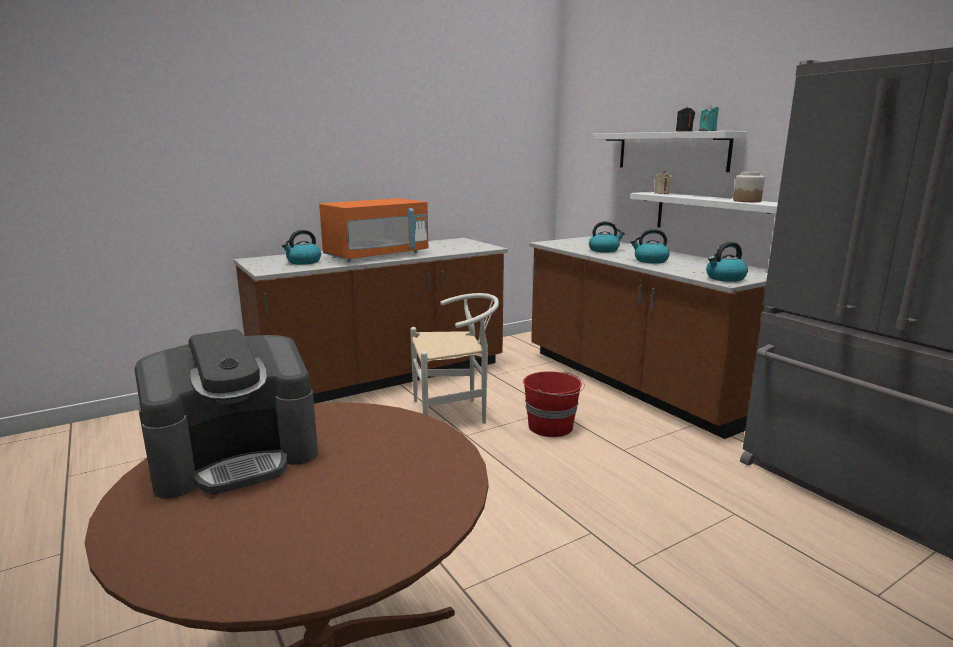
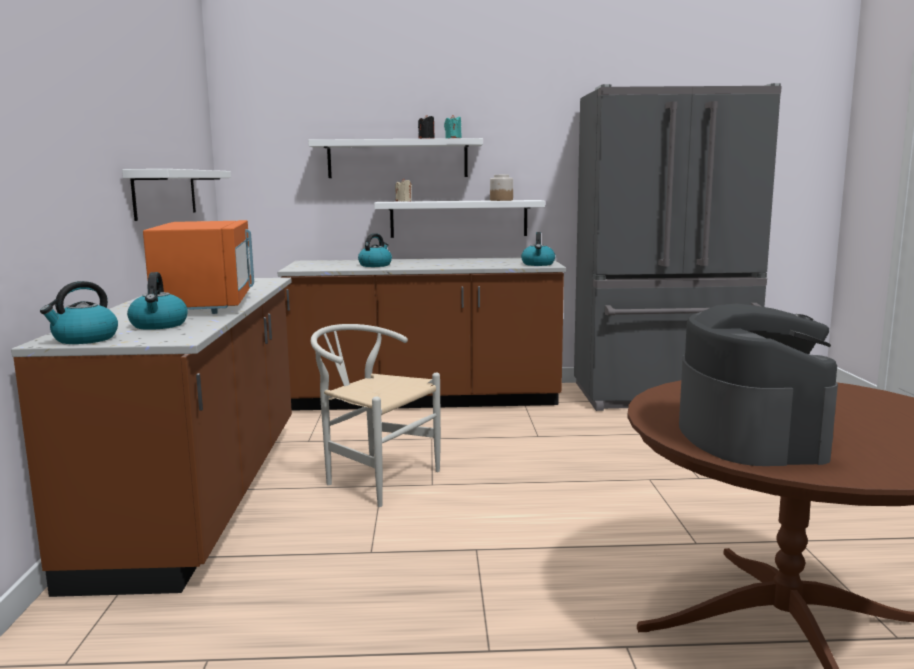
camera: 60 degrees left, 5 degrees down
white chair [410,293,499,424] -> white chair turned 75 degrees counterclockwise [311,324,441,507]
red bucket [523,371,585,437] -> none
kettle [630,229,670,264] -> kettle moved to [40,281,118,344]
none -> white shelf [122,169,231,221]

